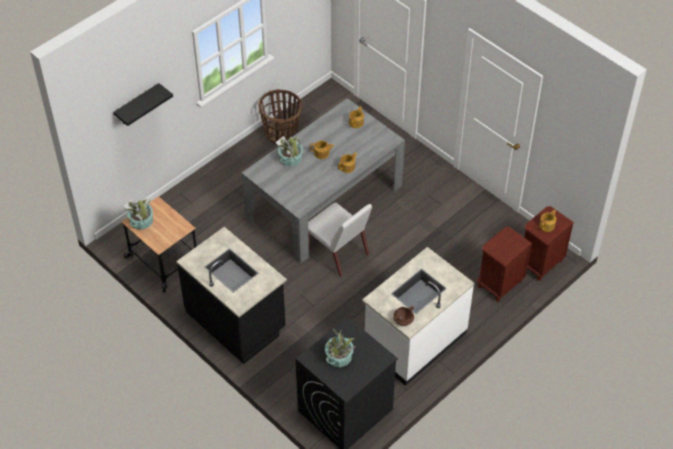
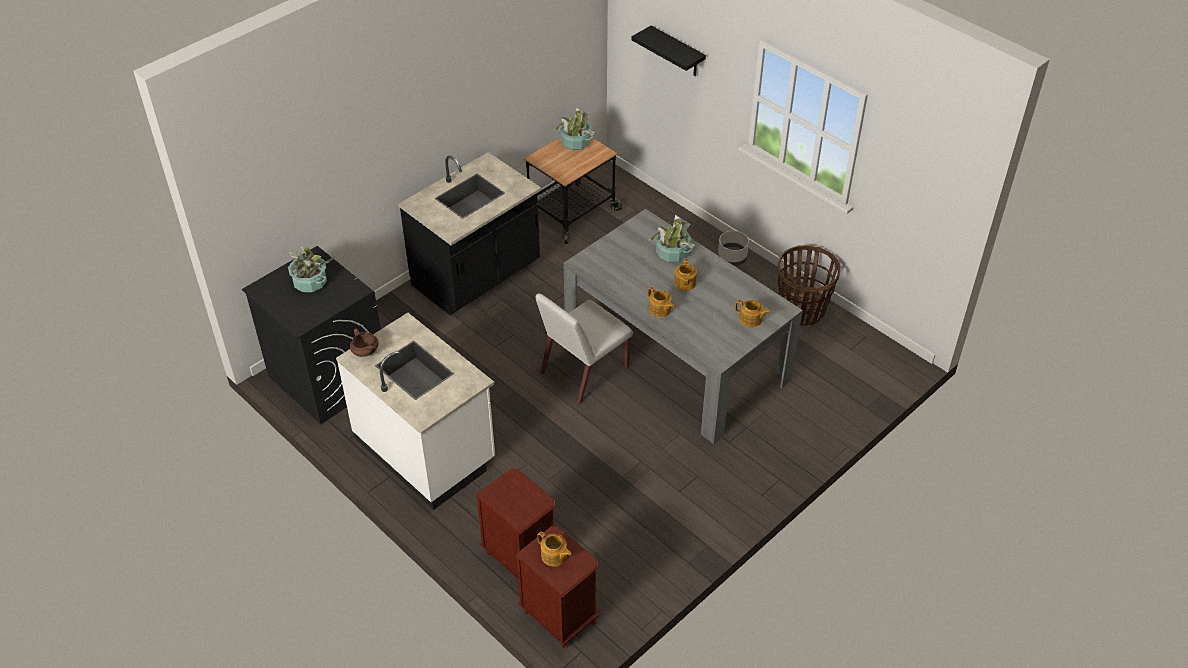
camera: 90 degrees right, 5 degrees down
none -> grey planter [718,231,749,266]

